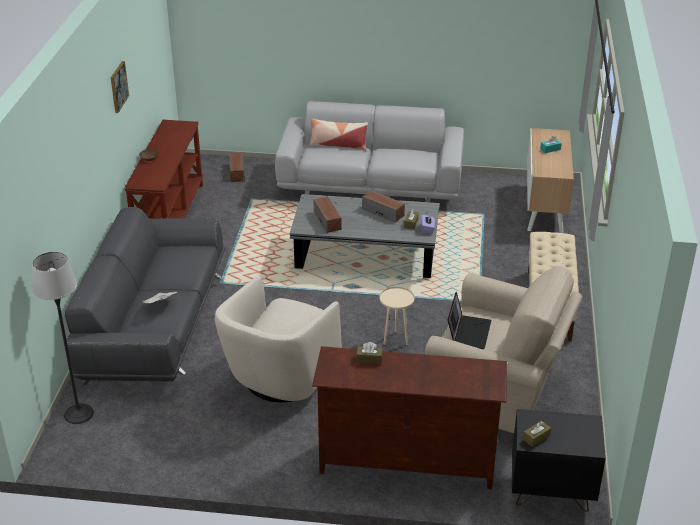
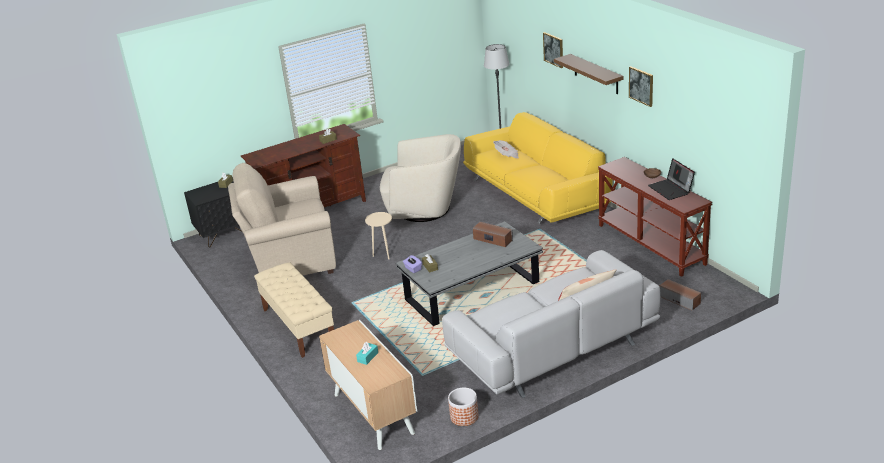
camera: 145 degrees right, 5 degrees down
grey sofa [65,207,225,385] -> yellow sofa [463,112,612,224]
beige armchair [215,276,342,402] -> beige armchair turned 105 degrees clockwise [380,134,461,222]
speaker [362,190,405,222] -> none
laptop [448,292,491,349] -> laptop moved to [648,158,695,200]
none -> planter [448,387,478,426]
none -> picture [543,32,563,68]
none -> brown shelf [554,54,623,94]

